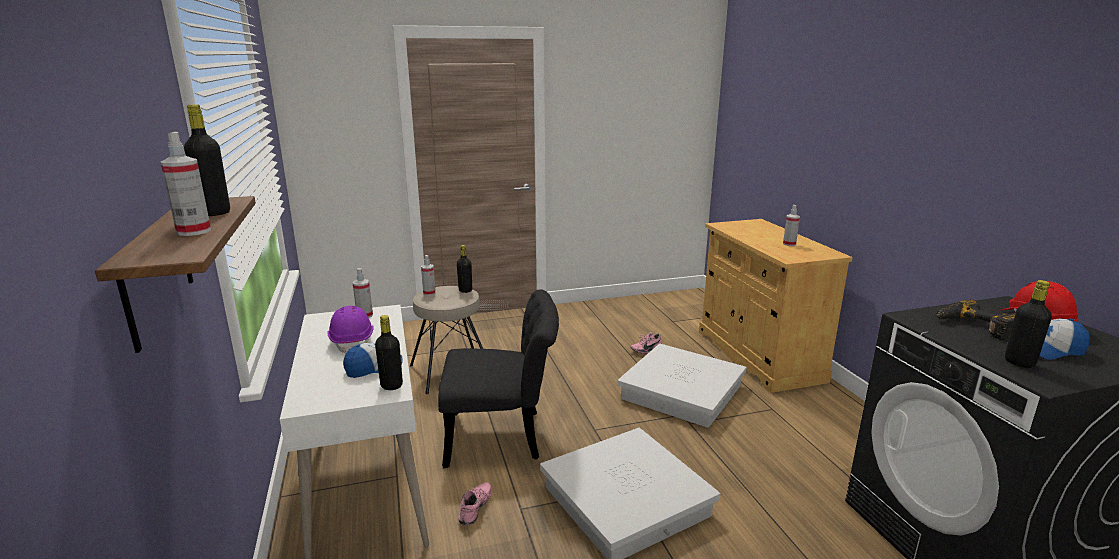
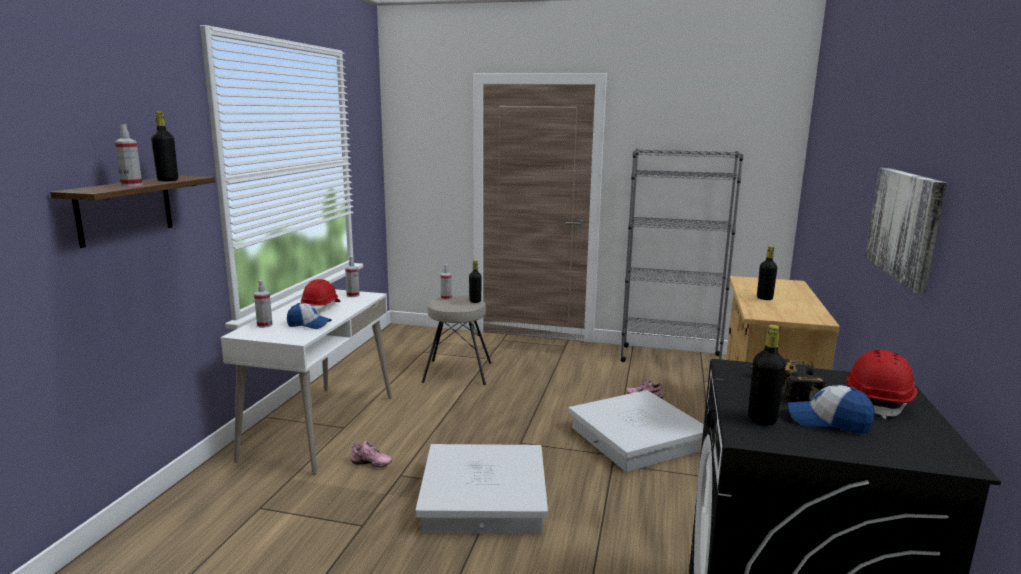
camera: 30 degrees right, 5 degrees down
purple hard hat [327,306,374,353] -> red hard hat [301,279,341,313]
black bottle [375,315,403,390] -> black bottle moved to [757,246,777,300]
black chair [438,289,559,468] -> none
pink shoe [458,482,491,526] -> pink shoe turned 60 degrees clockwise [350,441,393,468]
spray bottle [783,205,800,246] -> spray bottle moved to [254,280,272,328]
none -> grey bookcase [620,149,744,362]
none -> picture [865,168,946,294]

